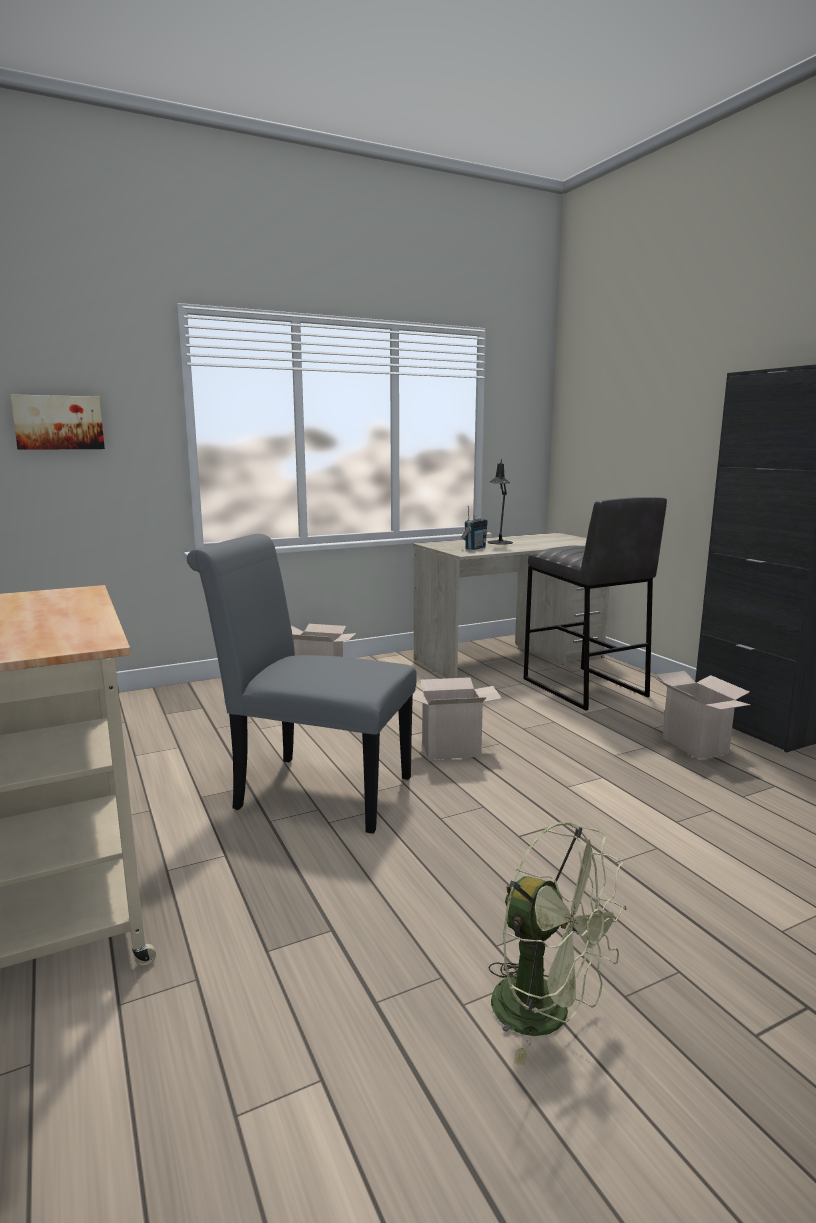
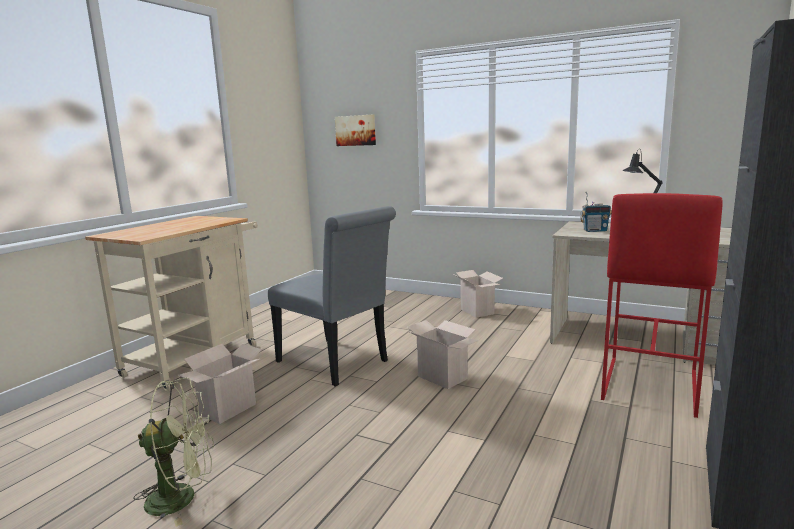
camera: 55 degrees right, 0 degrees up
grey chair [187,534,417,834] -> grey chair turned 150 degrees clockwise [268,206,396,387]
green fan [488,822,627,1066] -> green fan turned 105 degrees counterclockwise [133,378,214,527]
grey stool [524,497,667,711] -> red stool [601,193,723,418]
cardboard box [657,671,751,759] -> cardboard box moved to [178,344,262,424]

